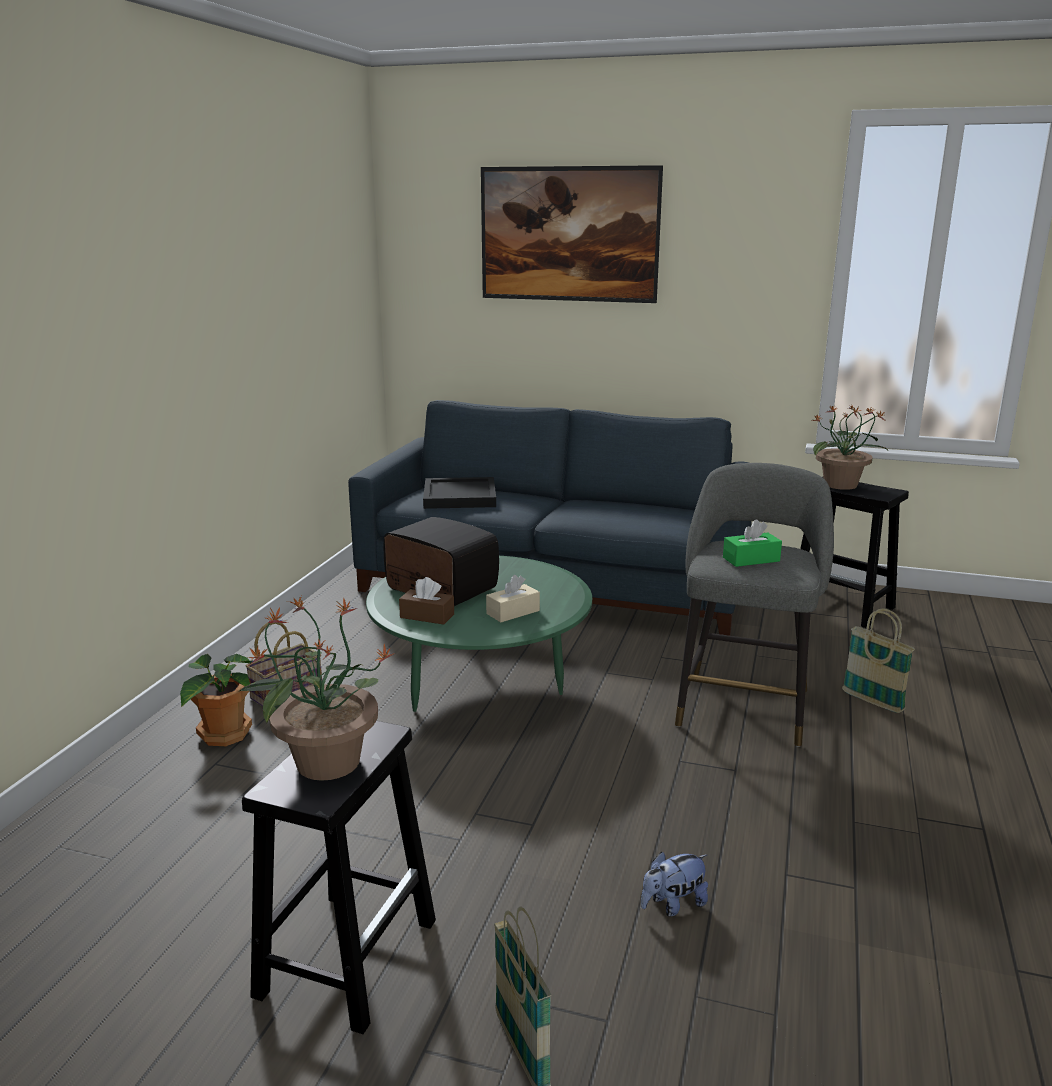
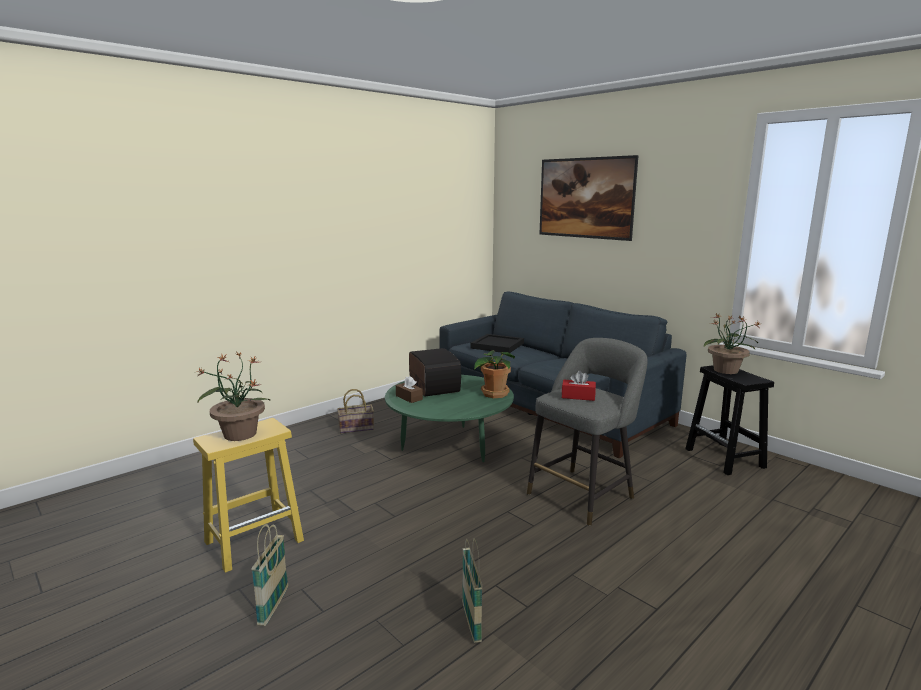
camera: 30 degrees right, 5 degrees down
potted plant [180,654,252,746] -> potted plant moved to [474,350,515,398]
black stool [242,721,436,1034] -> yellow stool [193,418,304,573]
beige tissue box [486,575,540,622] -> none
plush toy [641,851,708,916] -> none
green tissue box [723,520,782,567] -> red tissue box [562,371,596,401]
basket [842,609,915,713] -> basket moved to [462,538,483,643]

